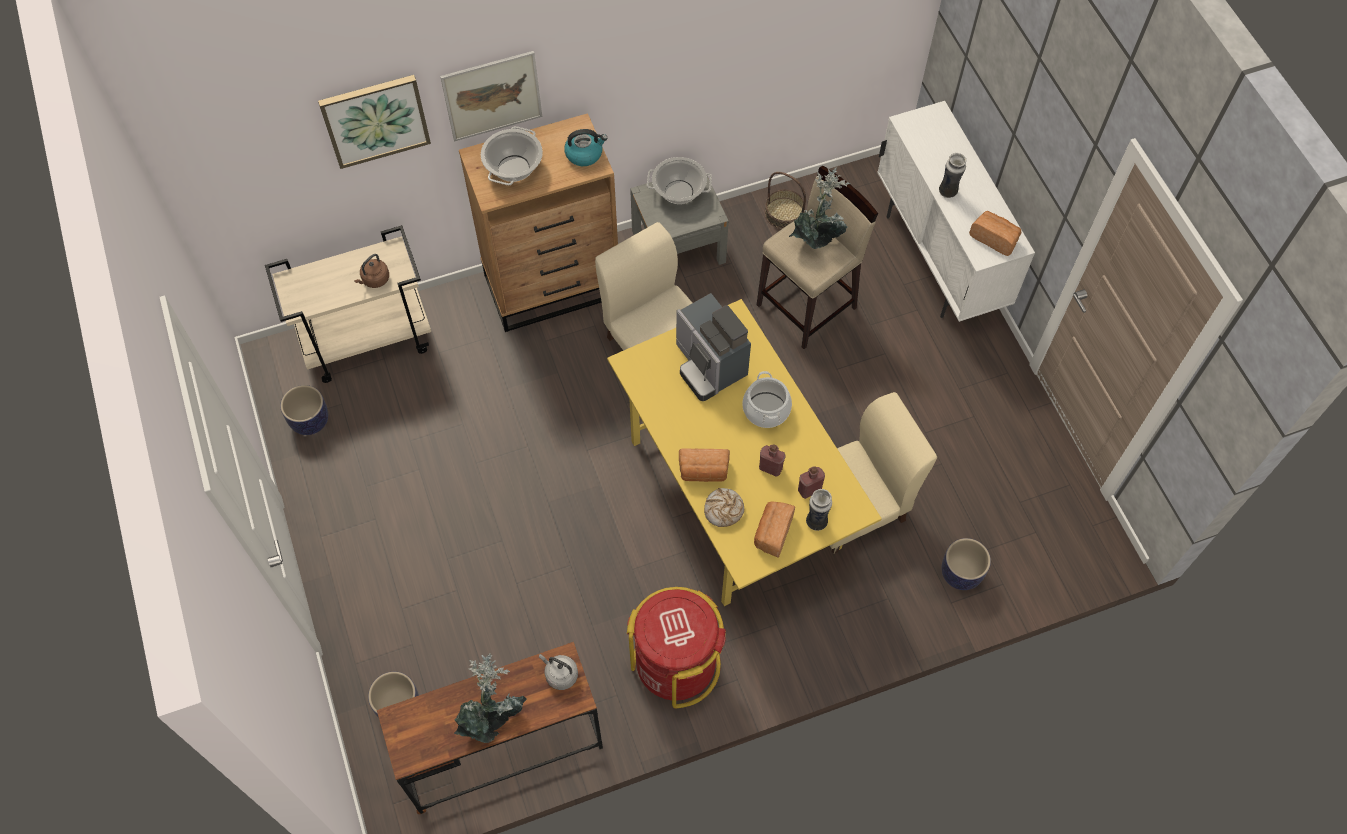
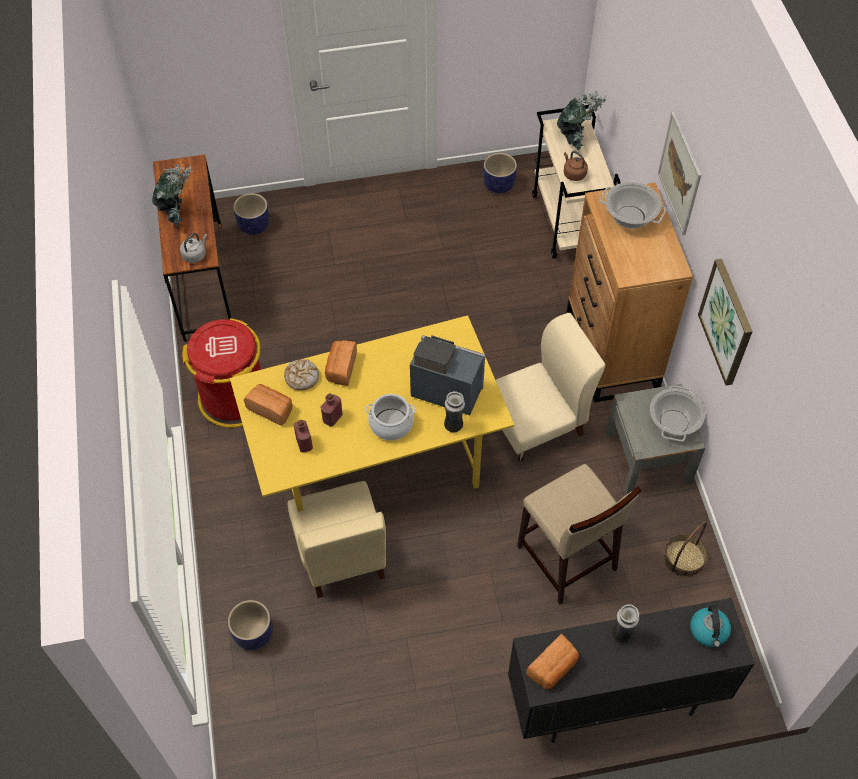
camera: 100 degrees right, 5 degrees down
picture [318,75,431,169] -> picture moved to [698,259,753,386]
kettle [564,129,607,166] -> kettle moved to [690,605,731,647]
coffee machine [676,293,751,401] -> coffee machine turned 45 degrees clockwise [410,335,485,415]
potted plant [789,167,850,249] -> potted plant moved to [557,91,607,151]
vase [806,489,832,531] -> vase moved to [444,391,465,433]
white cabinet [877,101,1035,322] -> black cabinet [508,598,755,743]

